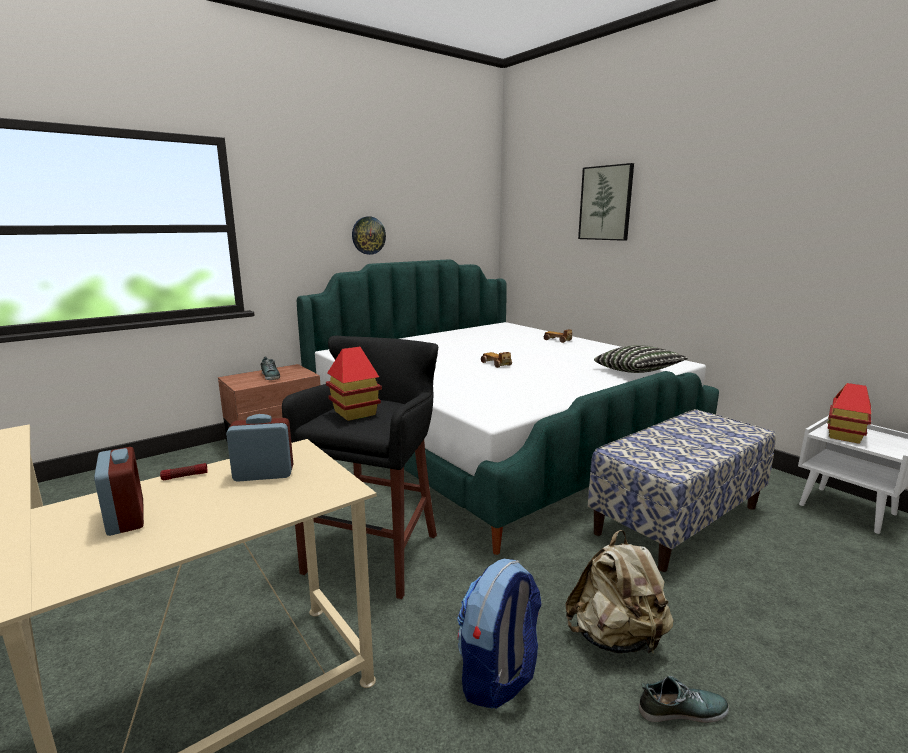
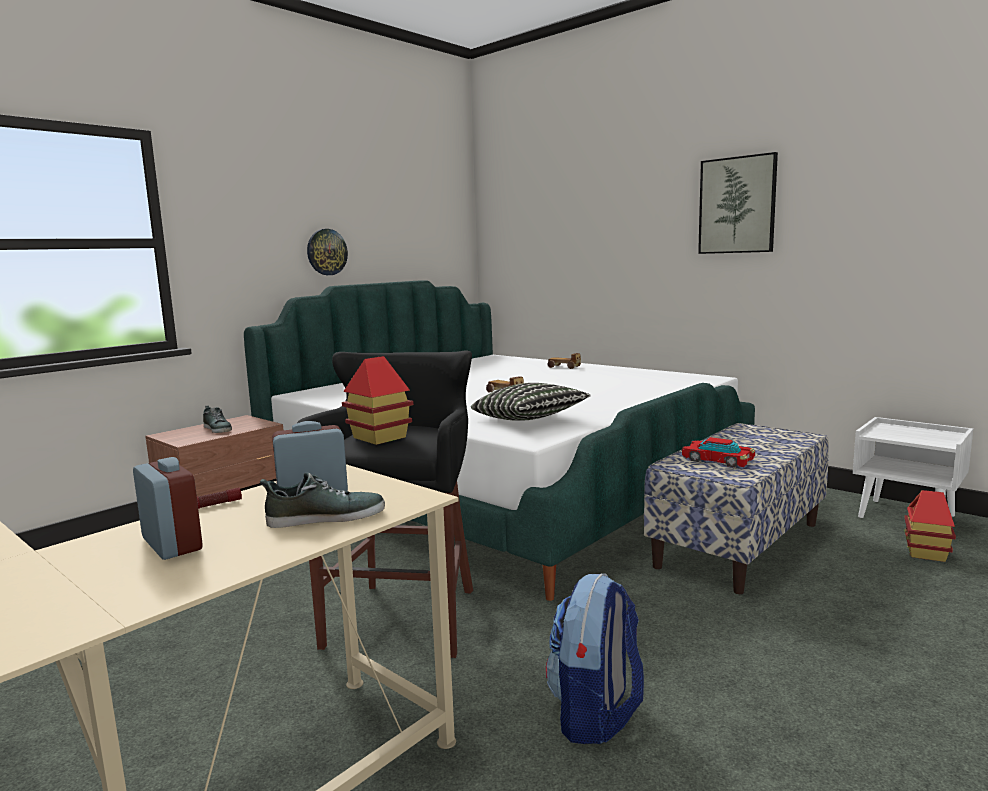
camera: 10 degrees left, 5 degrees down
beige backpack [565,530,673,656] -> none
picture [578,163,634,241] -> picture moved to [698,152,778,254]
pillow [594,345,688,373] -> pillow moved to [471,383,591,421]
shoe [639,676,729,723] -> shoe moved to [260,472,385,528]
toy house [827,383,871,444] -> toy house moved to [904,490,956,562]
none -> toy car [682,437,755,467]

